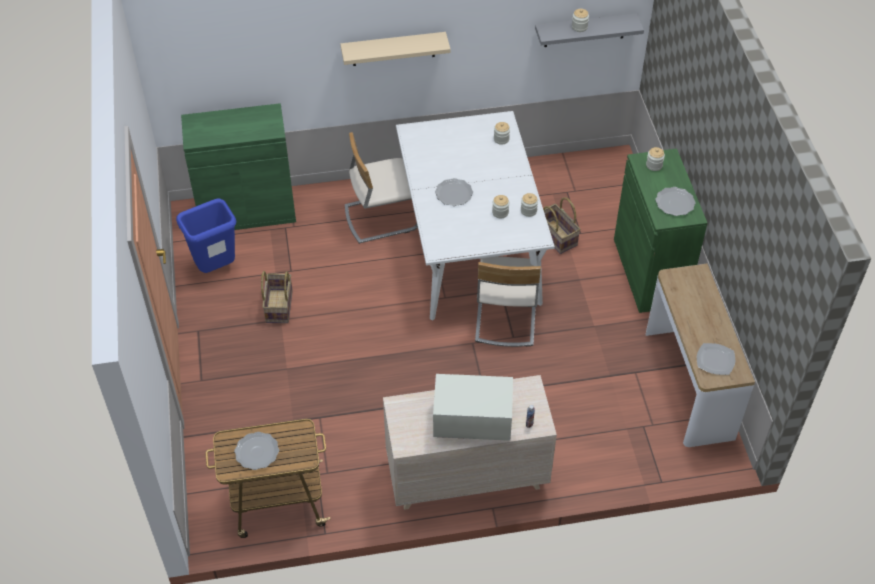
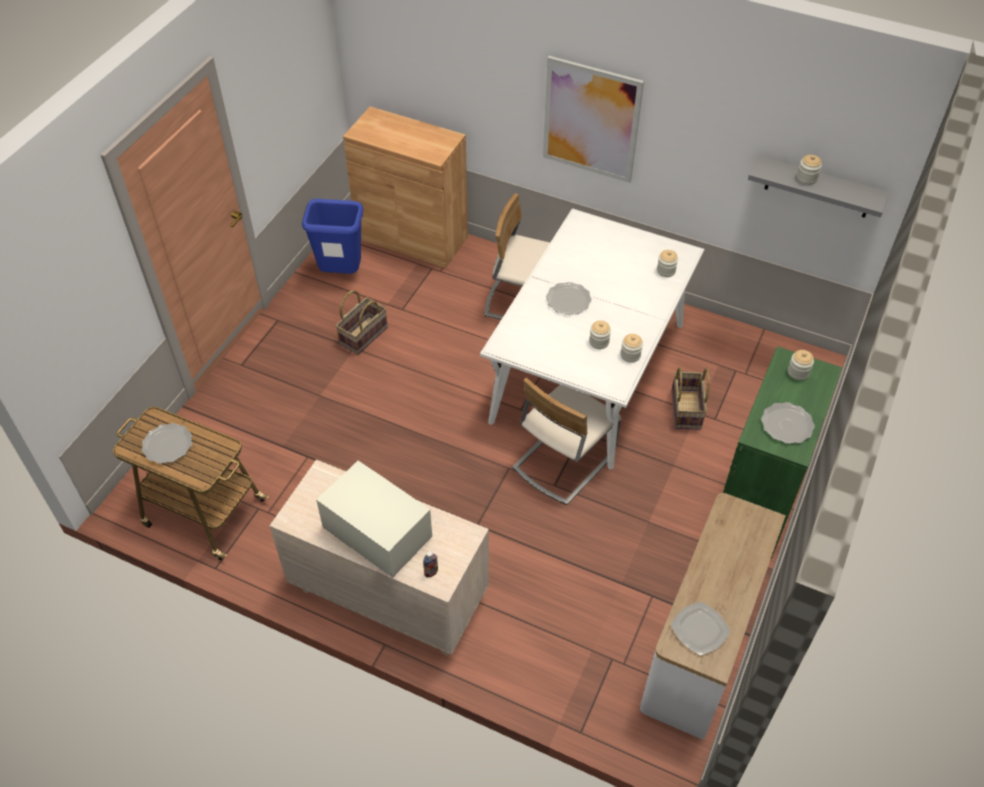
camera: 35 degrees right, 0 degrees up
green cabinet [181,103,296,230] -> brown cabinet [343,106,468,268]
beige shelf [340,32,451,66] -> picture [543,56,644,183]

